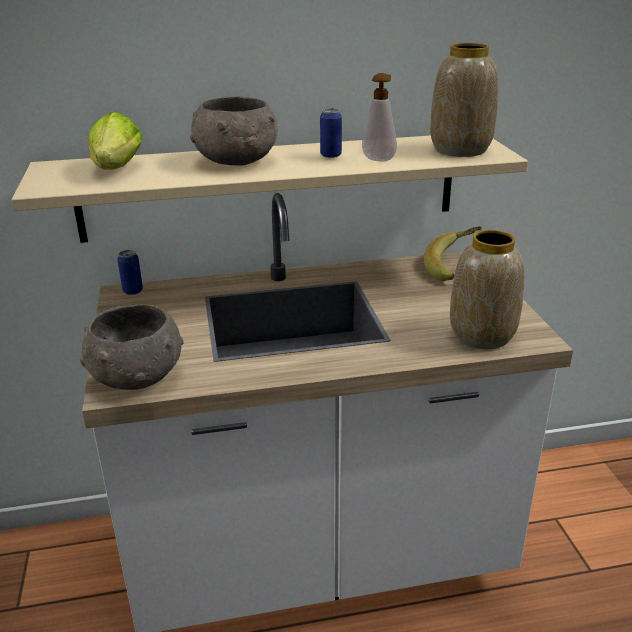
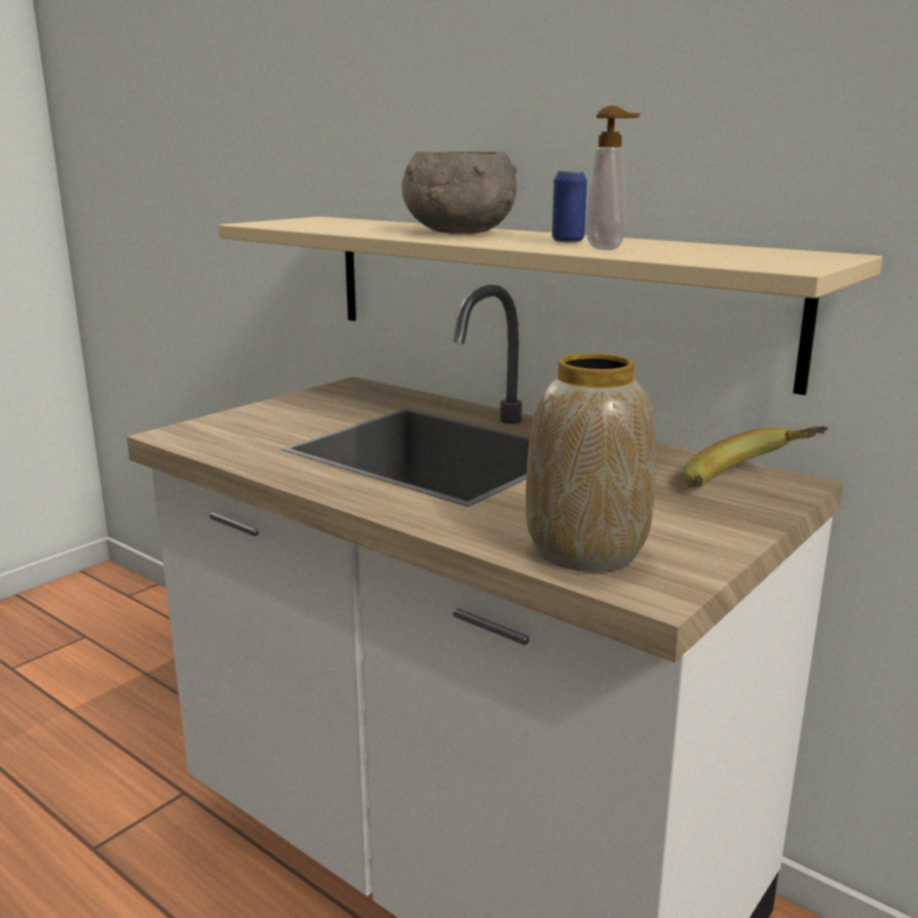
camera: 50 degrees right, 10 degrees down
grey bowl [80,304,184,390] -> none
lettuce [88,112,143,170] -> none
can [117,250,143,295] -> none
vase [430,43,498,157] -> none

